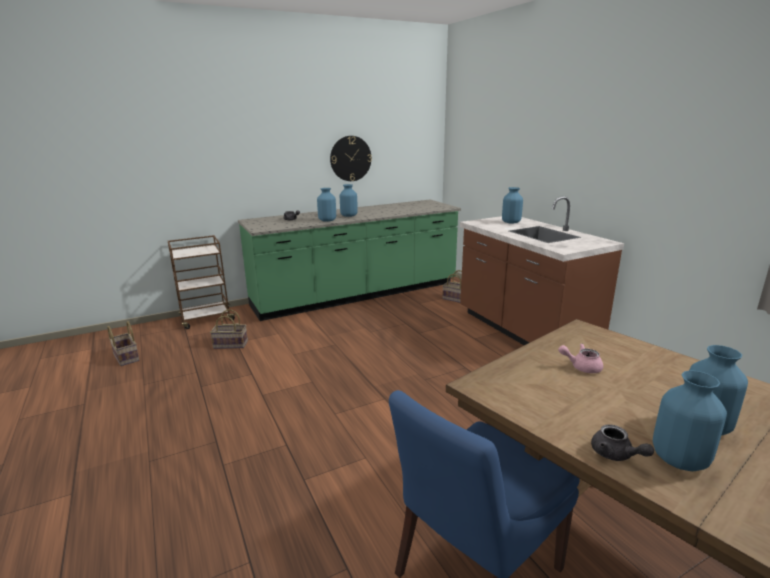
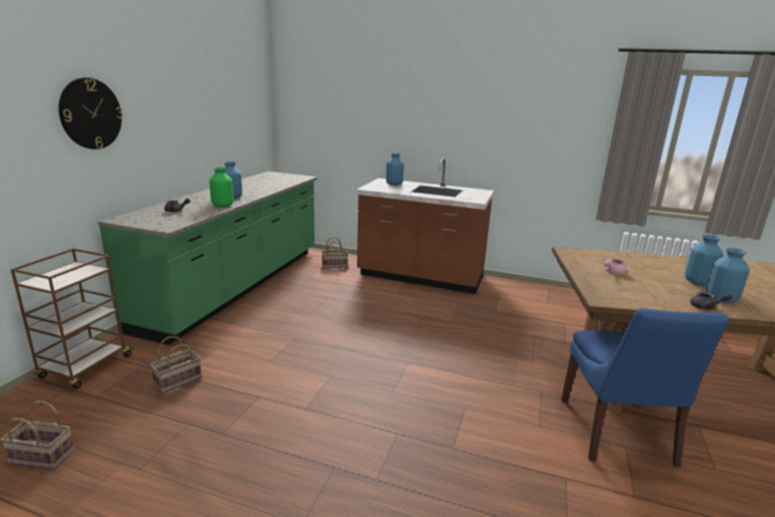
camera: 45 degrees left, 0 degrees up
blue vase [317,188,336,222] -> green vase [209,167,234,207]
wall clock [330,136,372,181] -> wall clock moved to [59,78,123,149]

